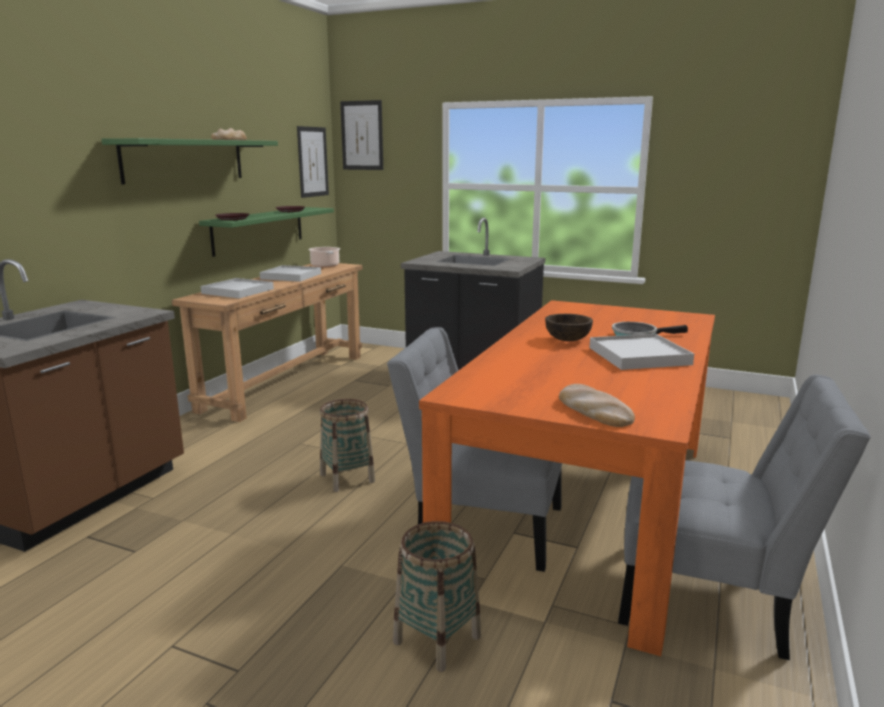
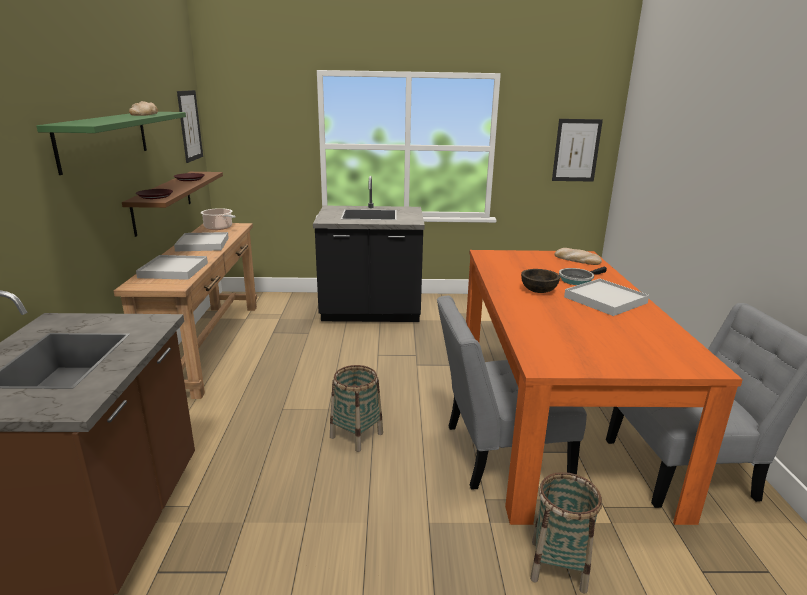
camera: 25 degrees left, 5 degrees up
green shelf [199,207,334,257] -> brown shelf [122,172,223,237]
picture [340,100,383,170] -> picture moved to [552,119,603,182]
bread [559,384,635,427] -> bread moved to [554,248,602,265]

